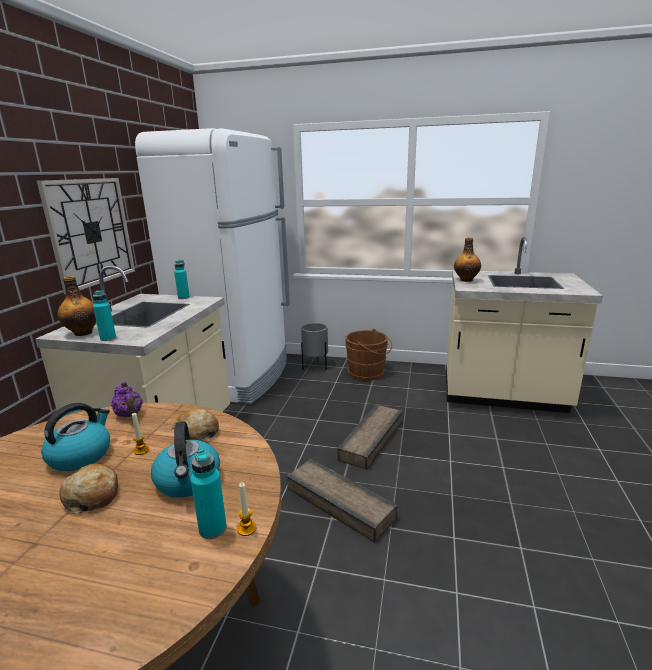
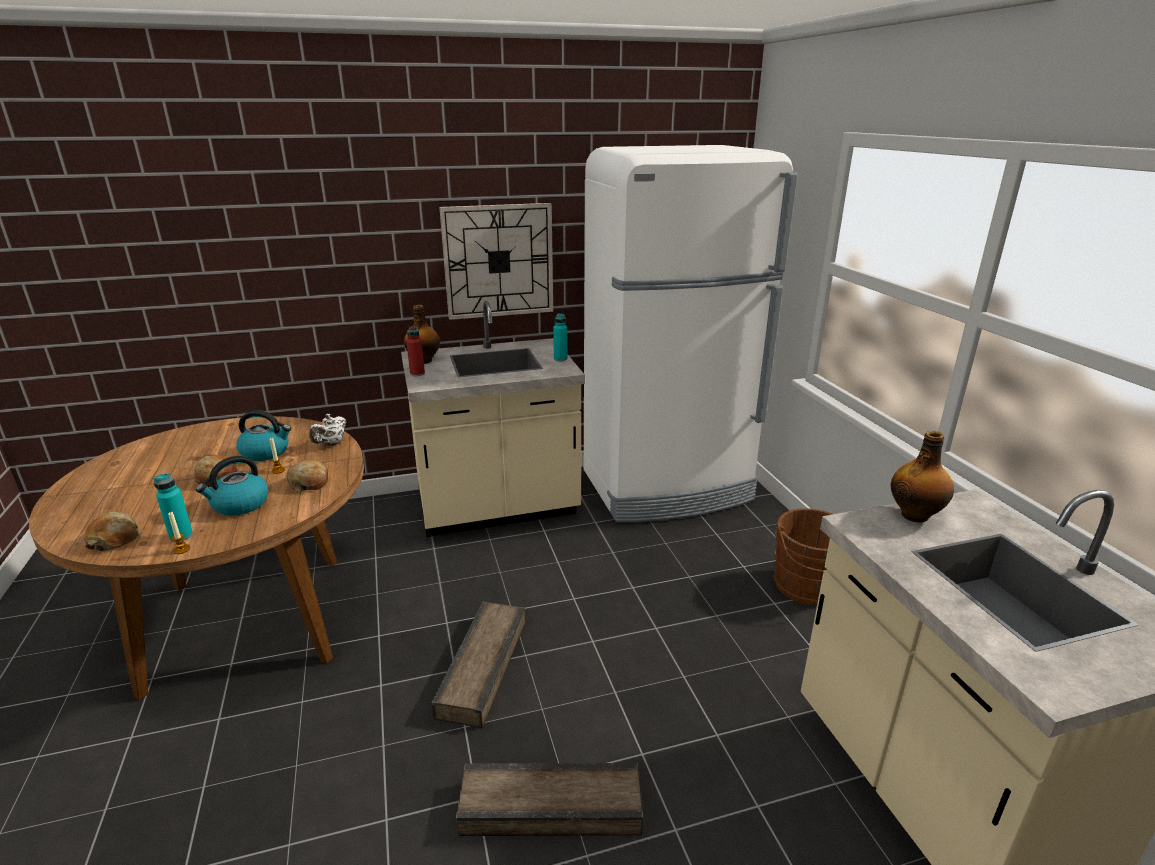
camera: 60 degrees right, 5 degrees up
turquoise bottle [93,290,116,341] -> red bottle [406,326,425,377]
purple teapot [111,382,143,417] -> white teapot [309,414,347,446]
grey planter [301,323,328,370] -> none
crate [337,404,403,470] -> crate moved to [456,763,643,836]
none -> bread [84,511,141,551]

